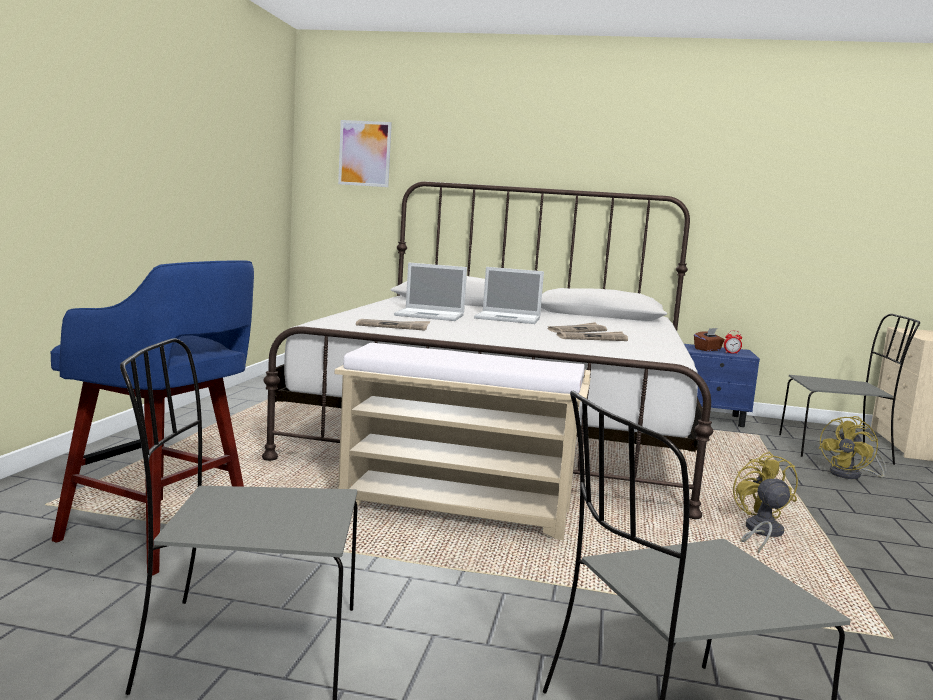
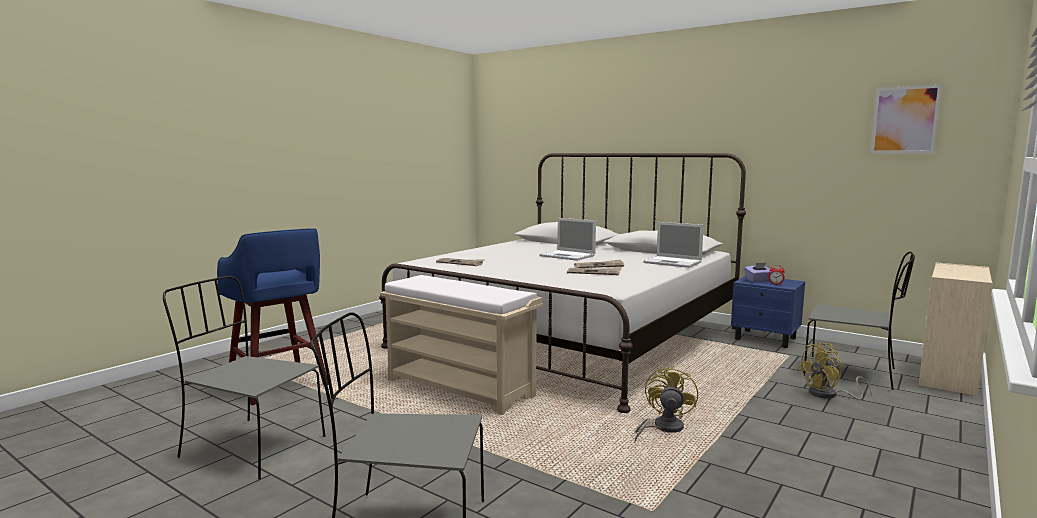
camera: 25 degrees right, 0 degrees up
picture [338,120,392,187] -> picture moved to [870,85,942,153]
laptop [394,263,467,321] -> laptop moved to [643,222,704,268]
brown tissue box [694,328,725,351] -> purple tissue box [744,263,771,282]

